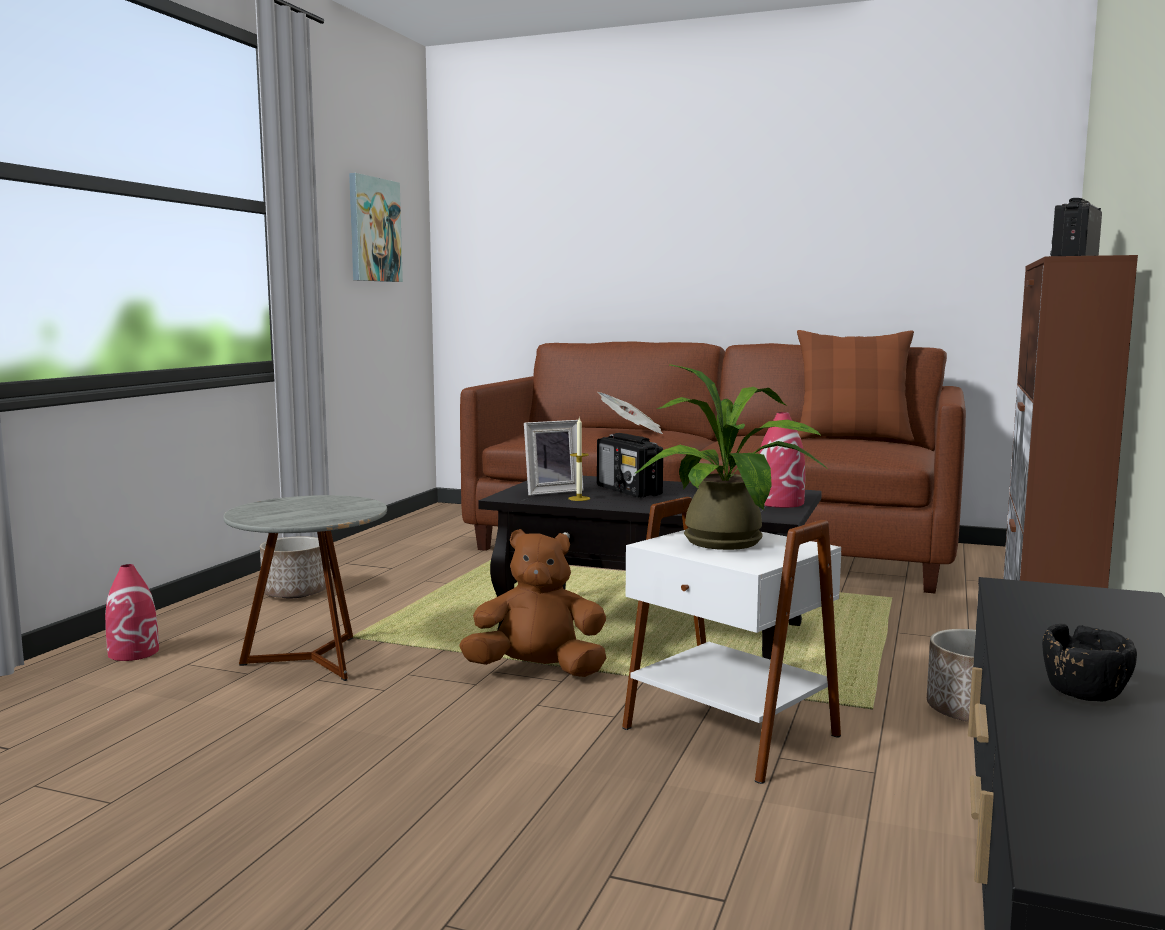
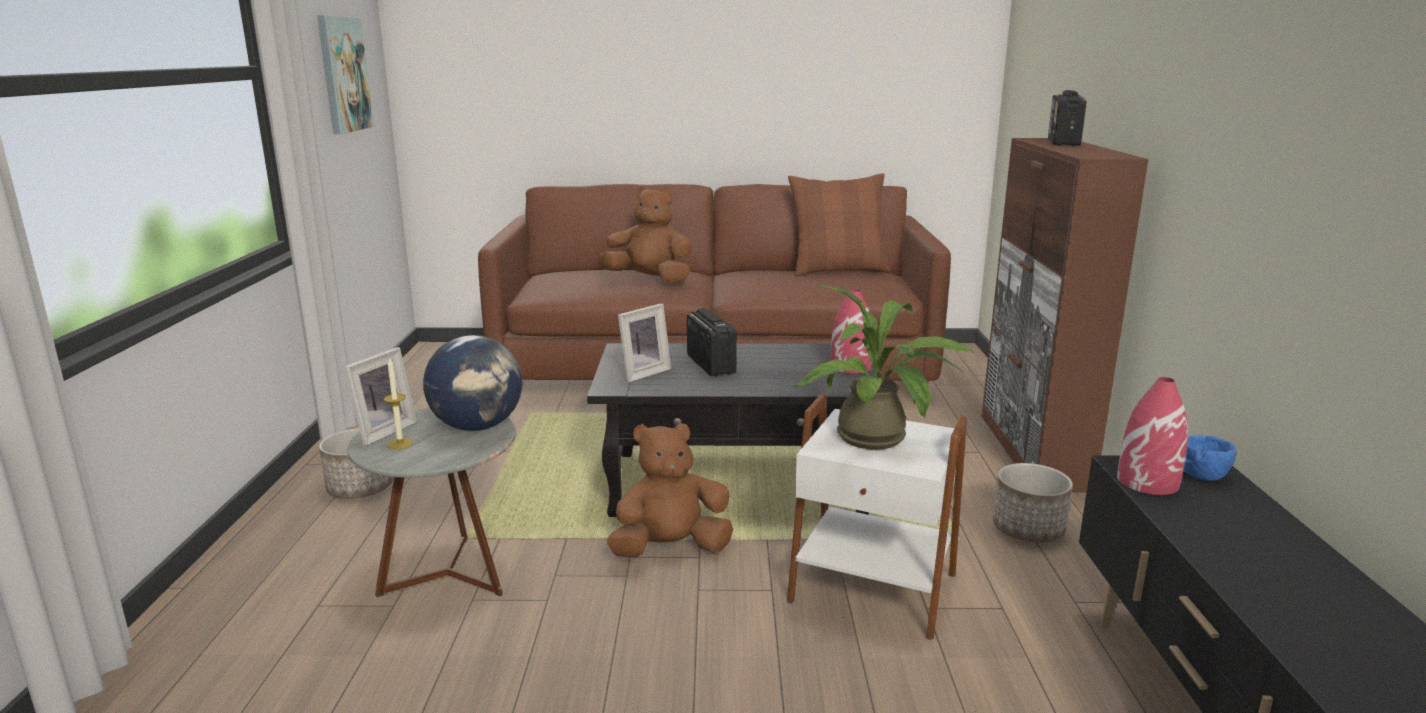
camera: 20 degrees left, 10 degrees up
red vase [105,564,159,661] -> red vase moved to [1117,377,1188,495]
candle [569,418,590,501] -> candle moved to [384,357,413,449]
newspaper [597,392,663,434] -> brown plush toy [597,187,692,283]
radio [597,433,663,498] -> radio turned 150 degrees counterclockwise [687,308,737,376]
black bowl [1042,624,1137,701] -> none
none -> picture frame [344,347,417,446]
none -> globe [423,335,522,431]
none -> blue bowl [1184,435,1237,481]

